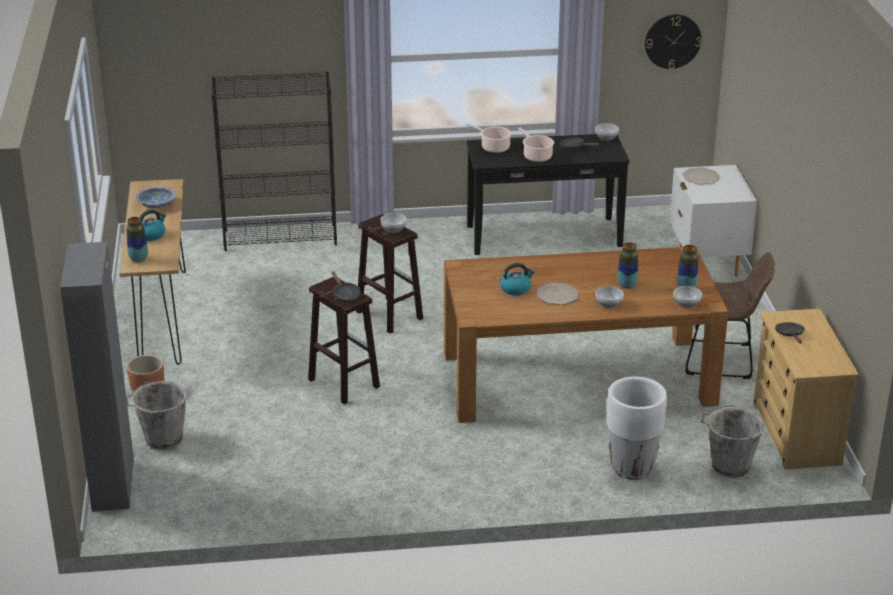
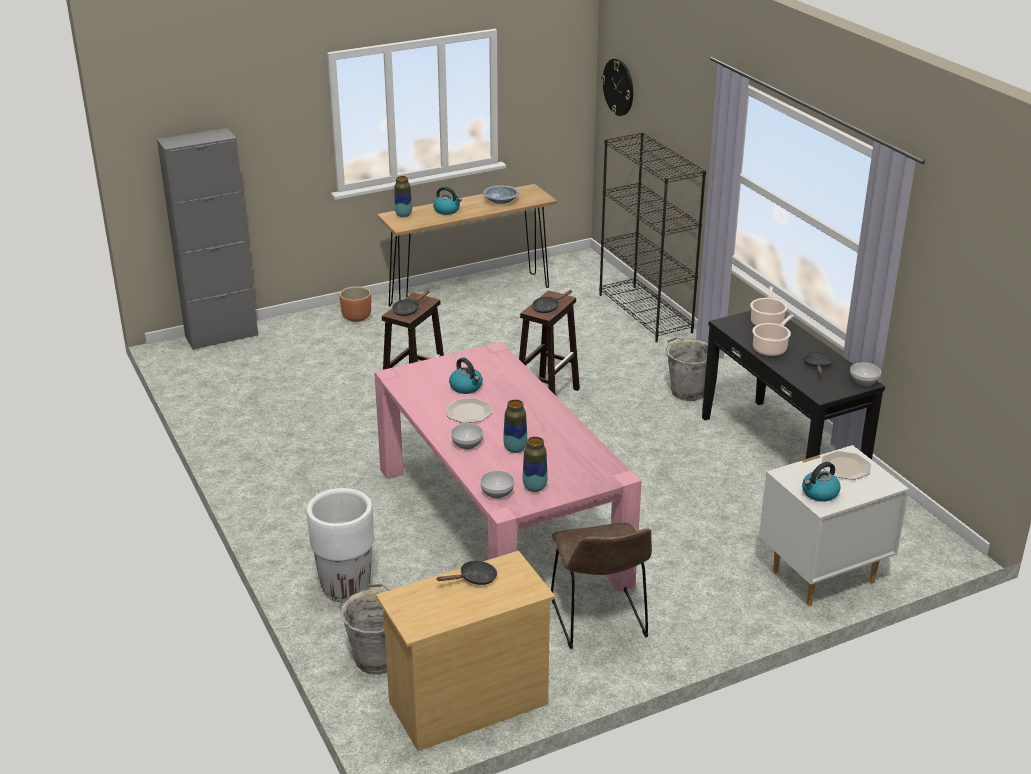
camera: 70 degrees right, 0 degrees up
grey bucket [126,381,187,450] -> grey bucket moved to [665,337,708,401]
bowl [381,213,407,233] -> black frying pan [532,290,572,313]
brown dining table [444,247,728,423] -> pink dining table [374,342,642,592]
wall clock [645,14,701,69] -> wall clock moved to [601,59,633,116]
none -> kettle [802,462,841,502]

